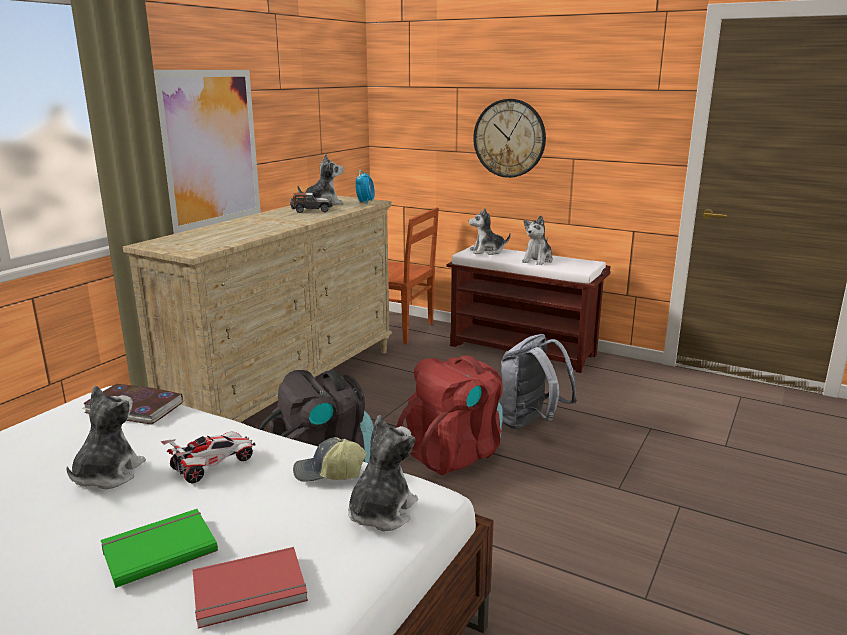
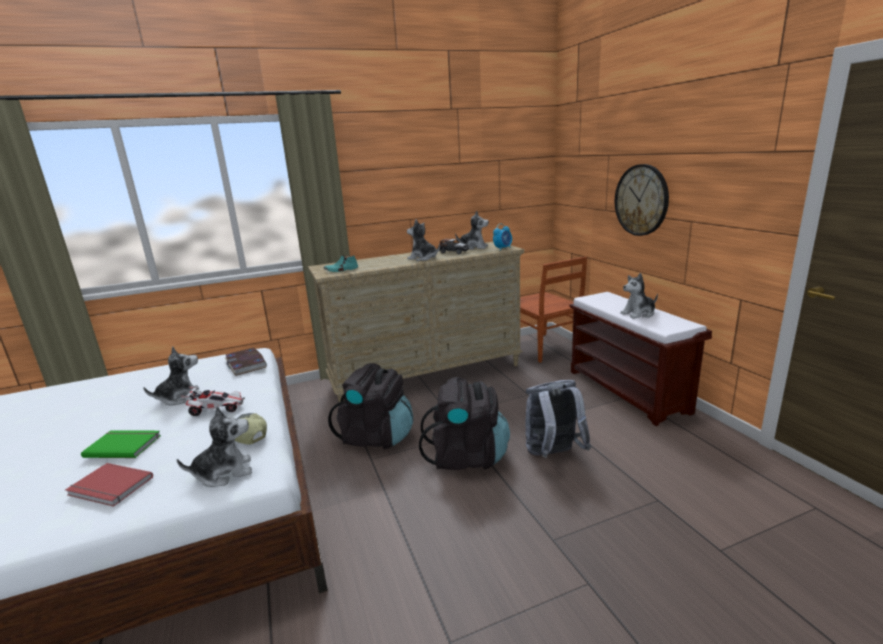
camera: 40 degrees right, 0 degrees up
picture [154,70,261,234] -> none
red backpack [396,355,503,475] -> black backpack [419,377,510,470]
plush toy [469,208,511,255] -> plush toy moved to [407,219,440,261]
none -> turquoise shoe [323,255,358,272]

